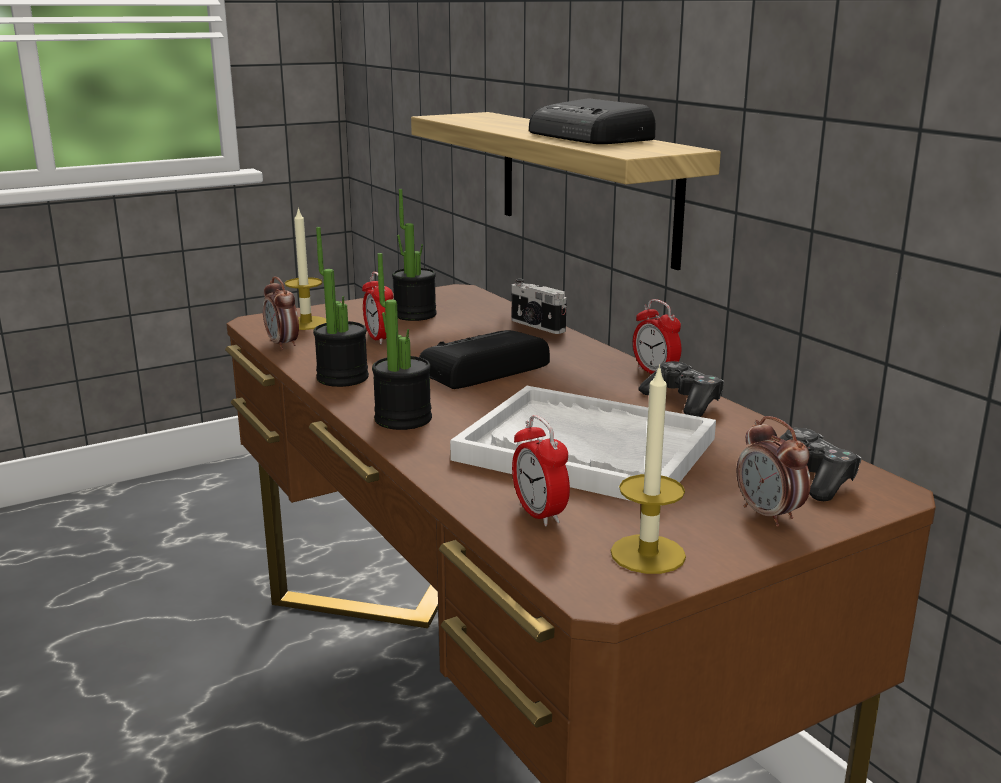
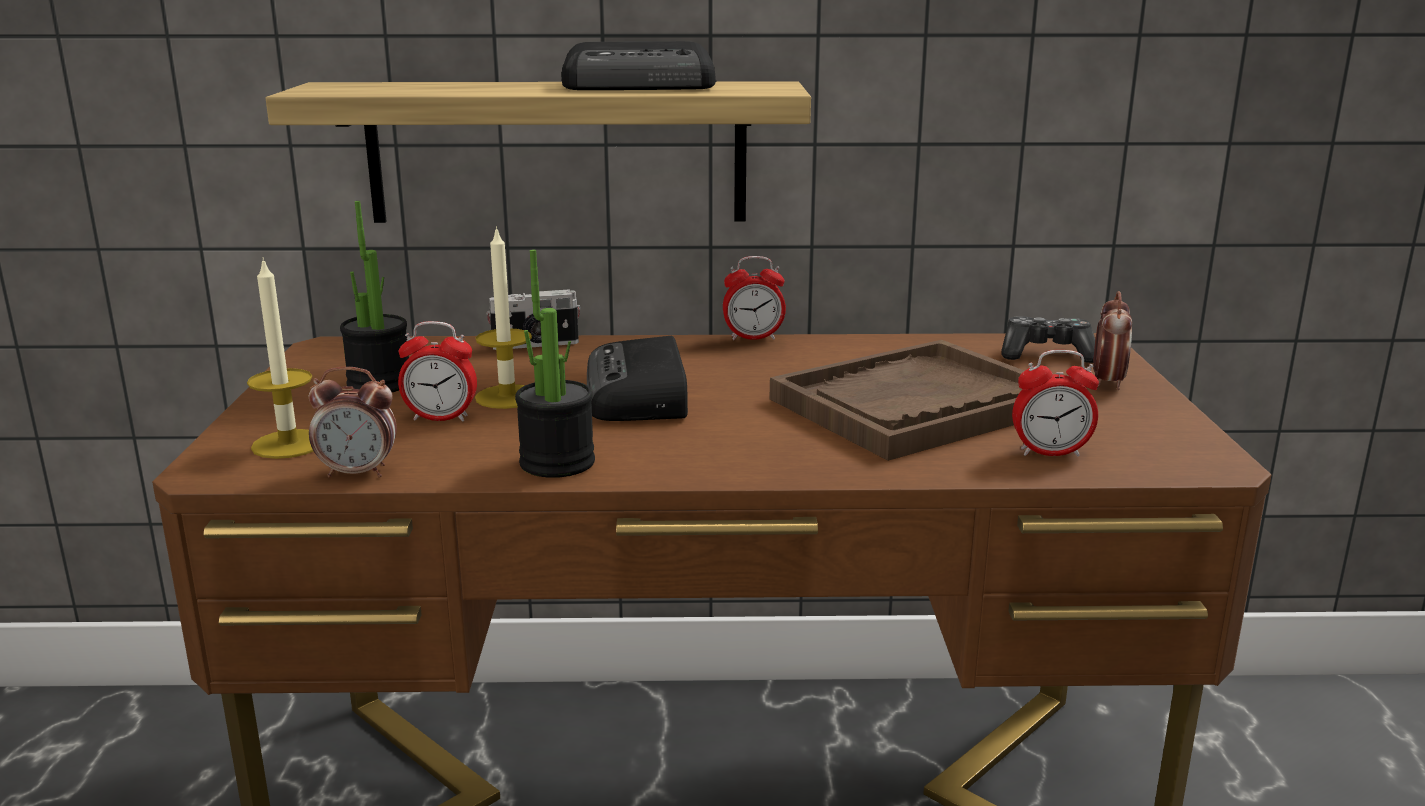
camera: 60 degrees left, 0 degrees up
potted plant [372,253,432,430] -> none
white tray [450,386,716,501] -> brown tray [770,340,1024,461]
candle [611,364,686,574] -> candle moved to [475,226,532,409]
game controller [638,361,724,417] -> none
alarm clock [737,416,811,527] -> alarm clock turned 75 degrees counterclockwise [1093,291,1132,390]

